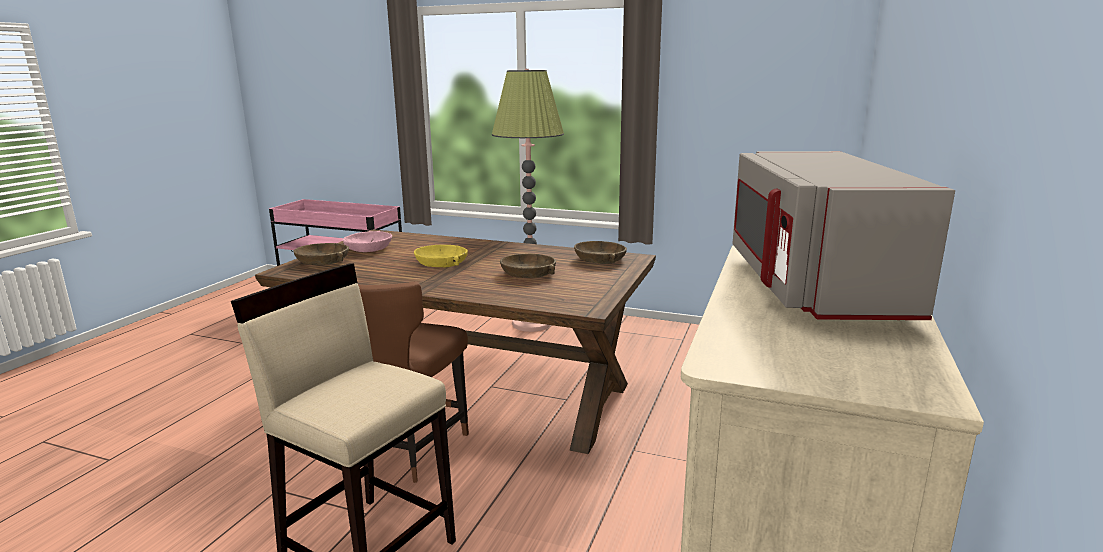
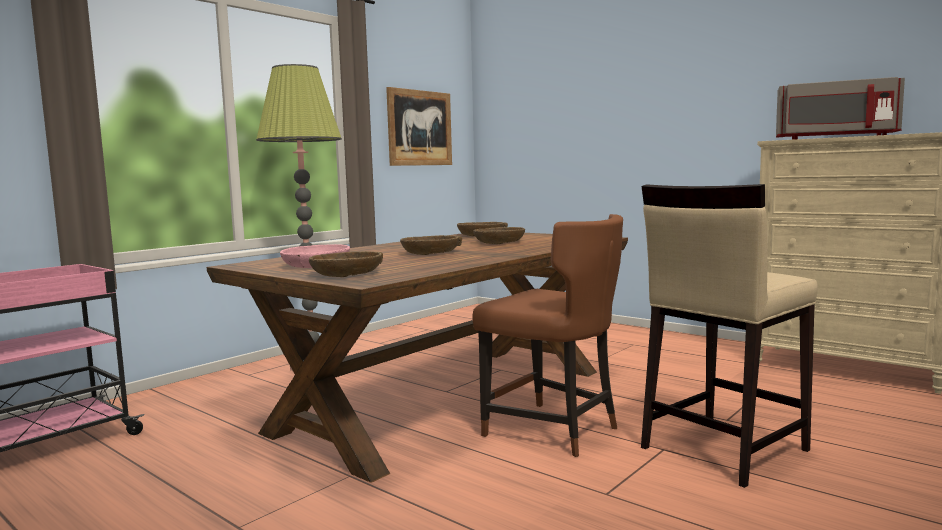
camera: 70 degrees left, 10 degrees down
yellow bowl [414,245,468,267] -> brown bowl [400,235,462,255]
none -> picture [386,87,452,166]

